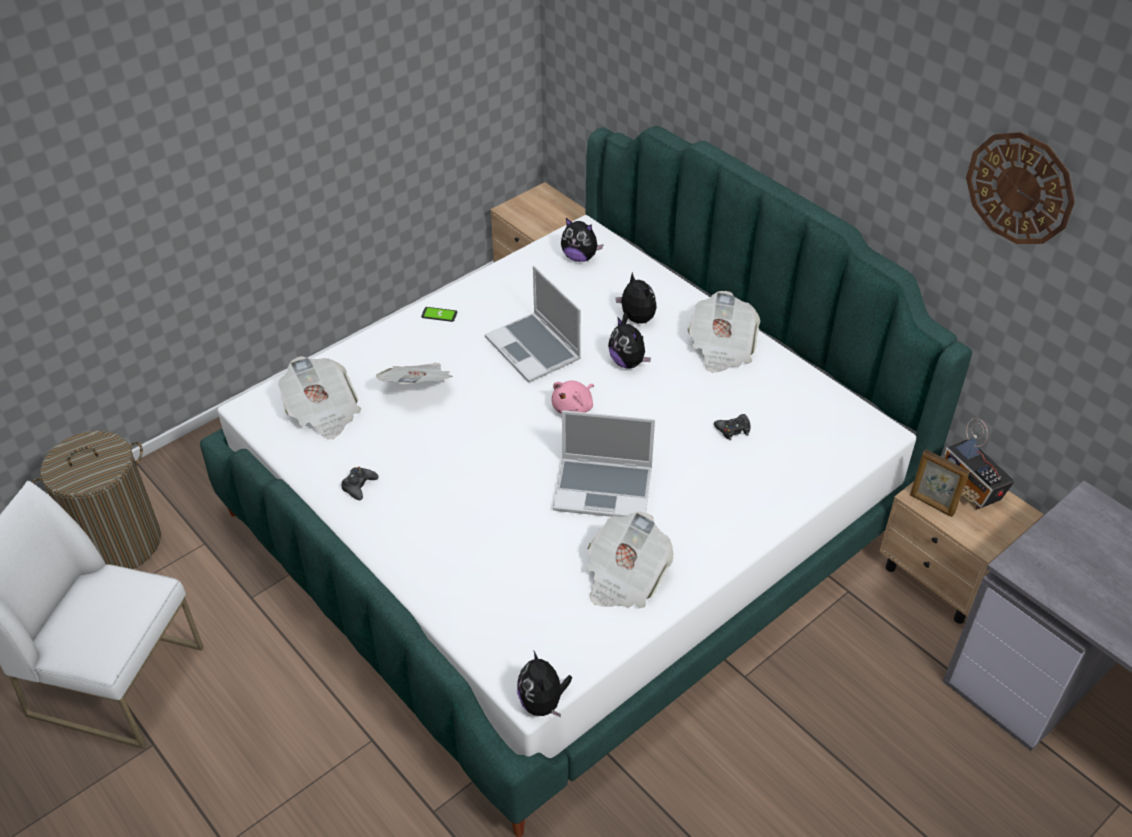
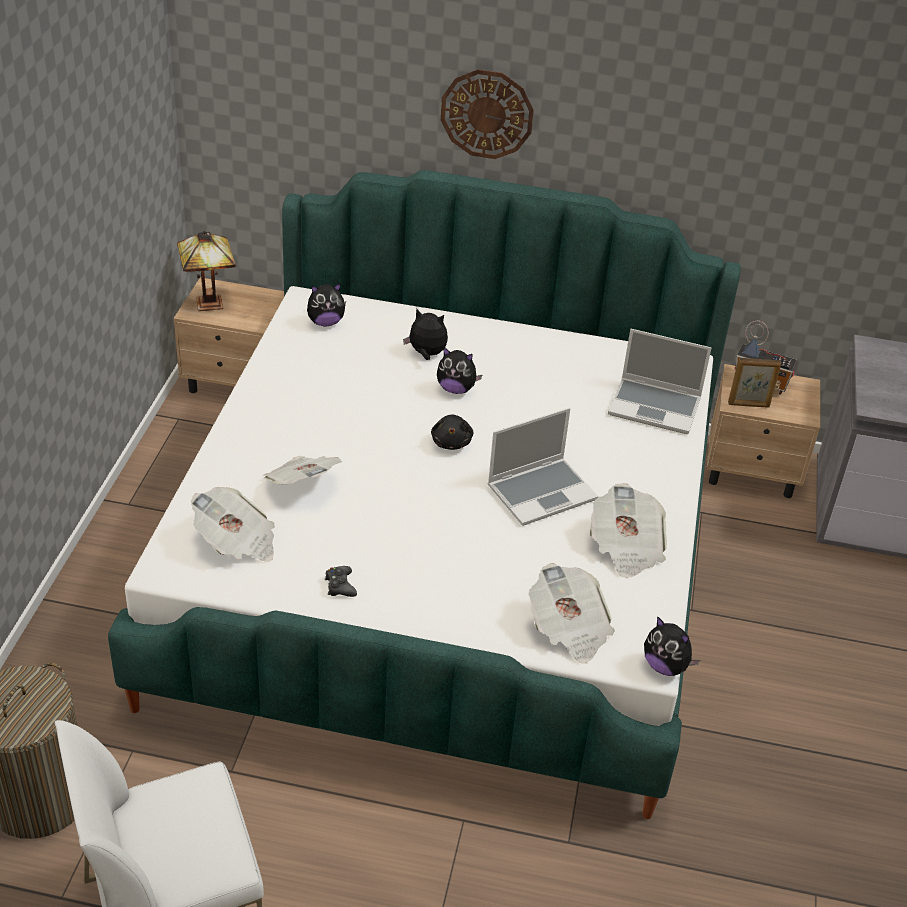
camera: 40 degrees left, 5 degrees down
phone [421,307,457,322] -> none
laptop [485,266,581,383] -> laptop moved to [608,329,711,434]
pink plush toy [551,380,594,414] -> black plush toy [431,415,473,450]
newspaper [688,291,760,373] -> newspaper moved to [529,563,615,664]
black game controller [714,414,750,440] -> none
wall clock [966,132,1075,244] -> wall clock moved to [441,69,534,159]
none -> table lamp [177,231,236,311]

